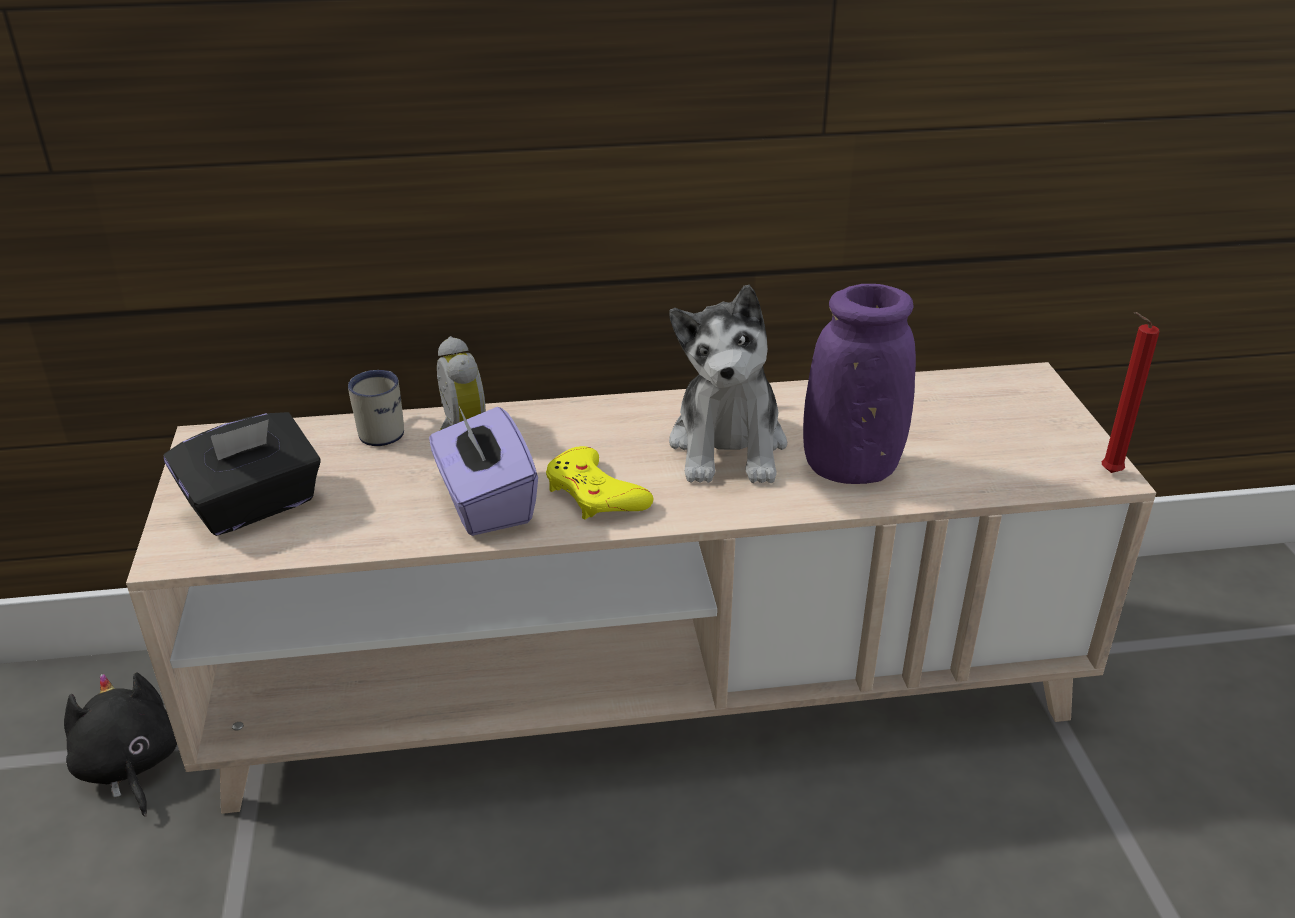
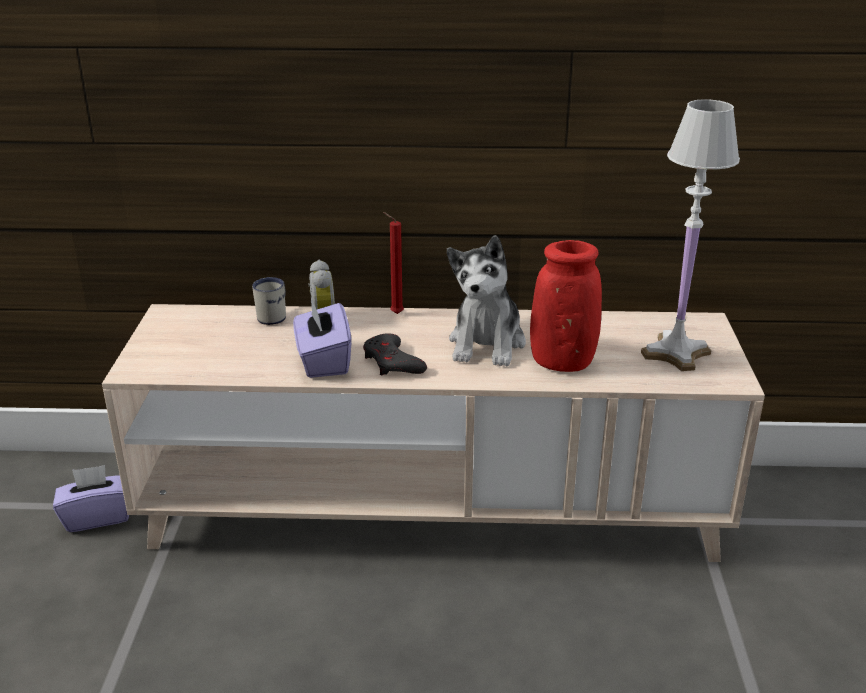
camera: 10 degrees right, 5 degrees down
black plush toy [64,672,177,817] -> purple tissue box [53,465,129,532]
black tissue box [163,412,321,536] -> none
yellow game controller [546,446,653,520] -> grey game controller [363,333,427,376]
purple vase [803,284,916,484] -> red vase [530,240,602,372]
red candle [1102,312,1160,473] -> red candle moved to [383,212,404,314]
none -> white table lamp [641,99,740,371]

